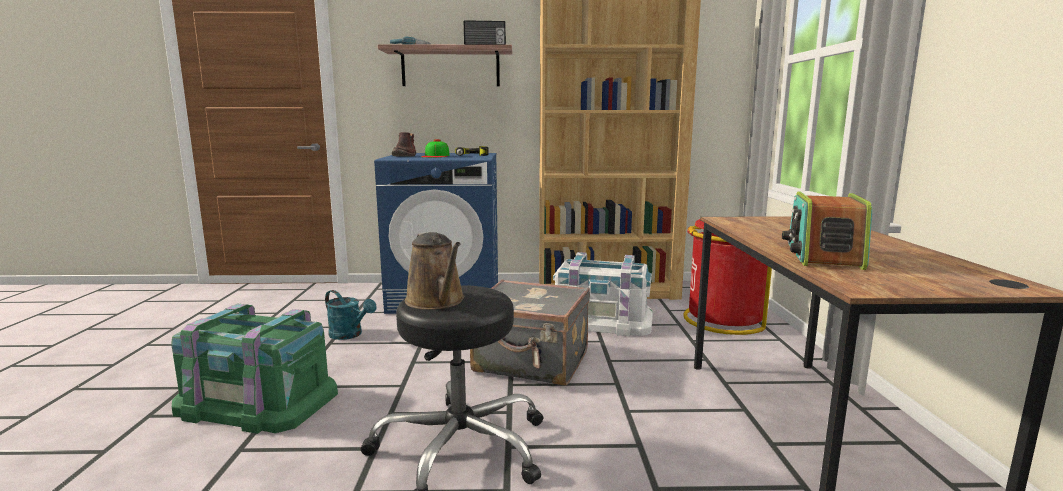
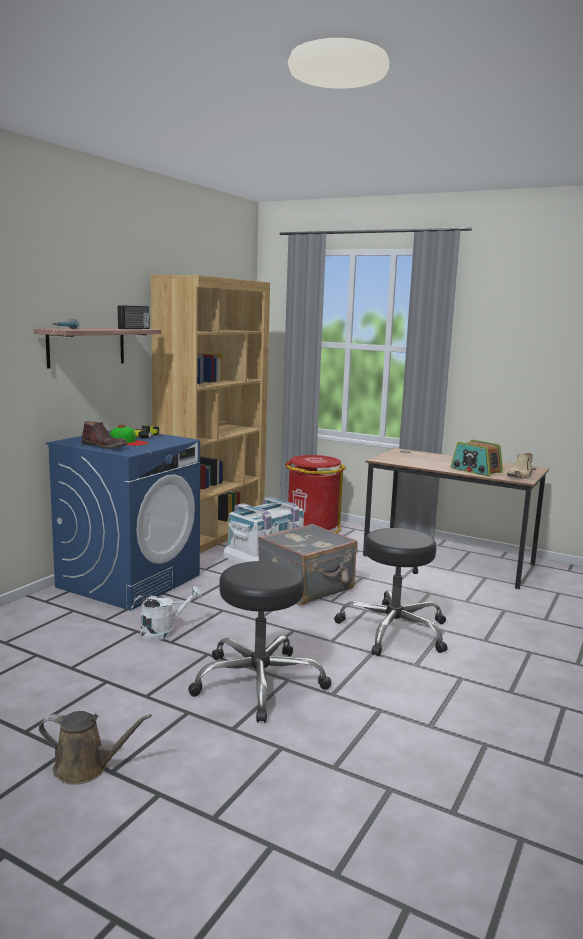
camera: 60 degrees left, 0 degrees up
green storage box [171,304,338,434] -> black stool [188,561,331,723]
turquoise watering can [325,290,377,340] -> white watering can [132,587,202,640]
brown watering can [405,232,464,310] -> brown watering can moved to [39,711,152,785]
none -> beige boot [507,453,533,479]

